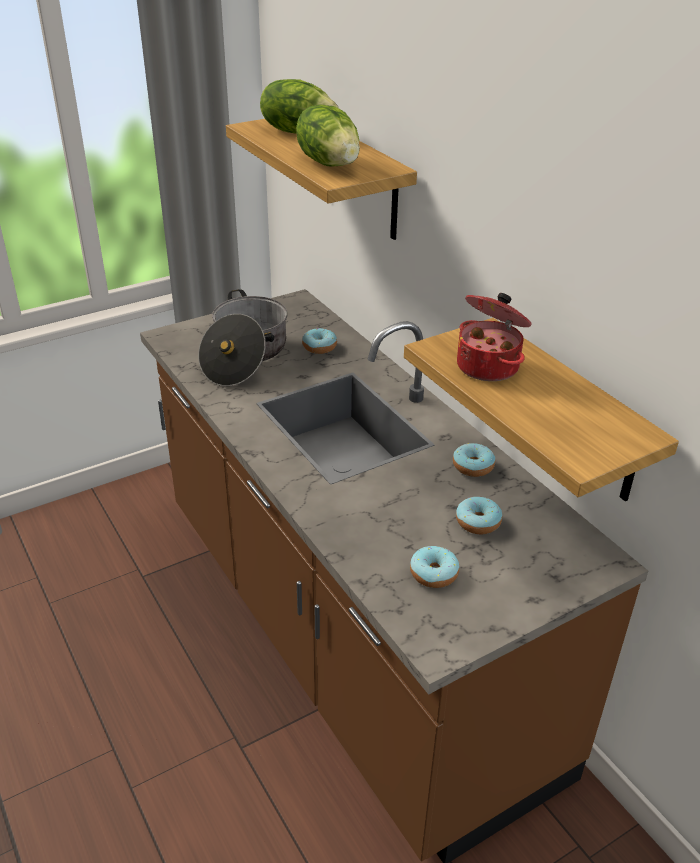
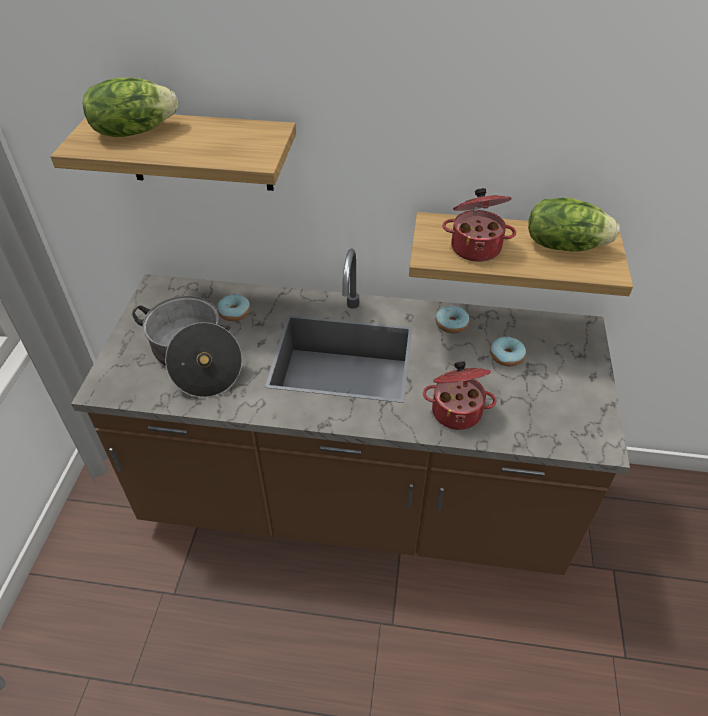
camera: 50 degrees left, 10 degrees up
lettuce [296,105,360,167] -> lettuce moved to [528,198,620,252]
donut [410,546,459,588] -> none
none -> cooking pot [423,361,496,430]

